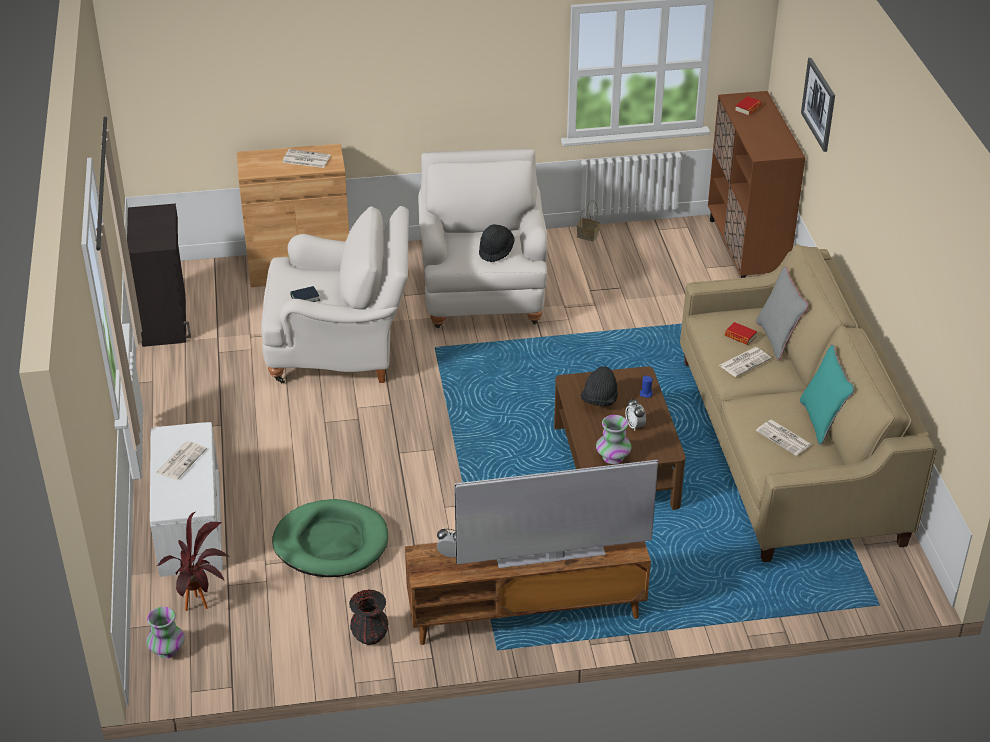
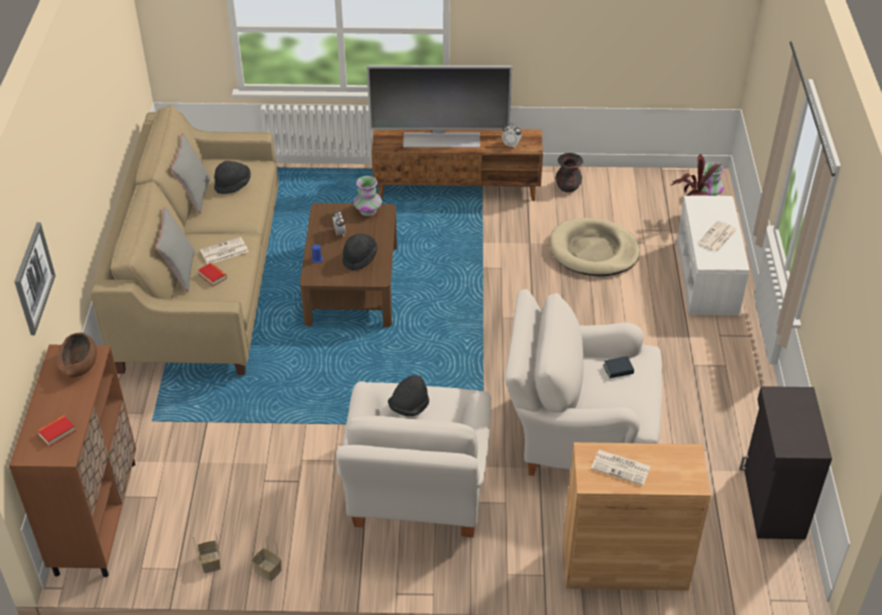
camera: 170 degrees left, 5 degrees up
green dog bed [272,499,388,577] -> beige dog bed [550,218,640,276]
newspaper [756,420,812,456] -> black hat [214,161,251,194]
turquoise pillow [800,344,854,445] -> grey pillow [171,133,210,214]
none -> brown bowl [56,332,97,378]
none -> basket [192,531,221,573]

